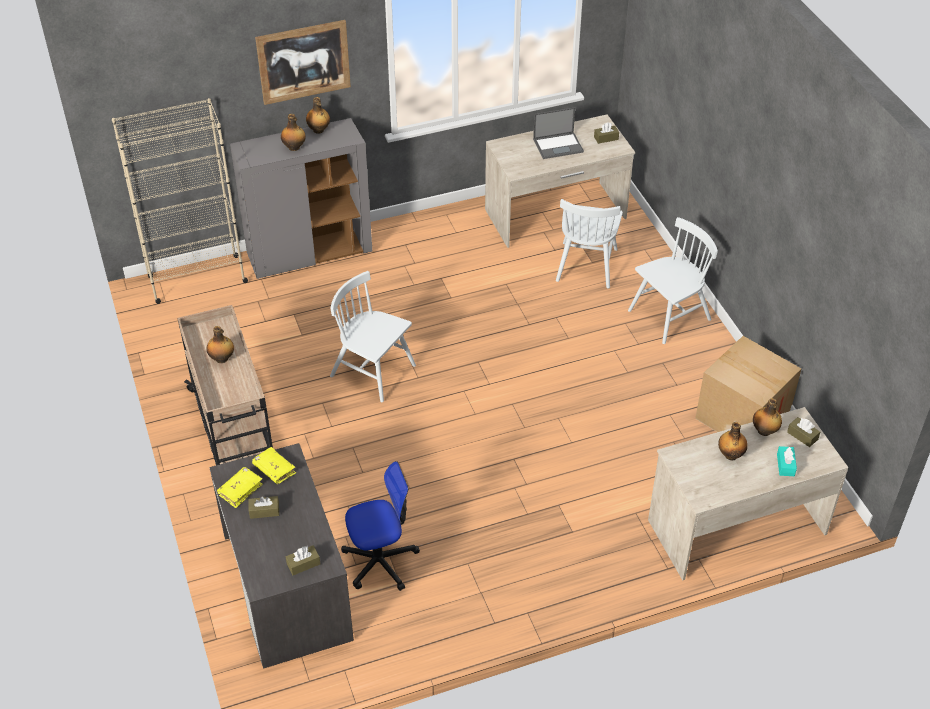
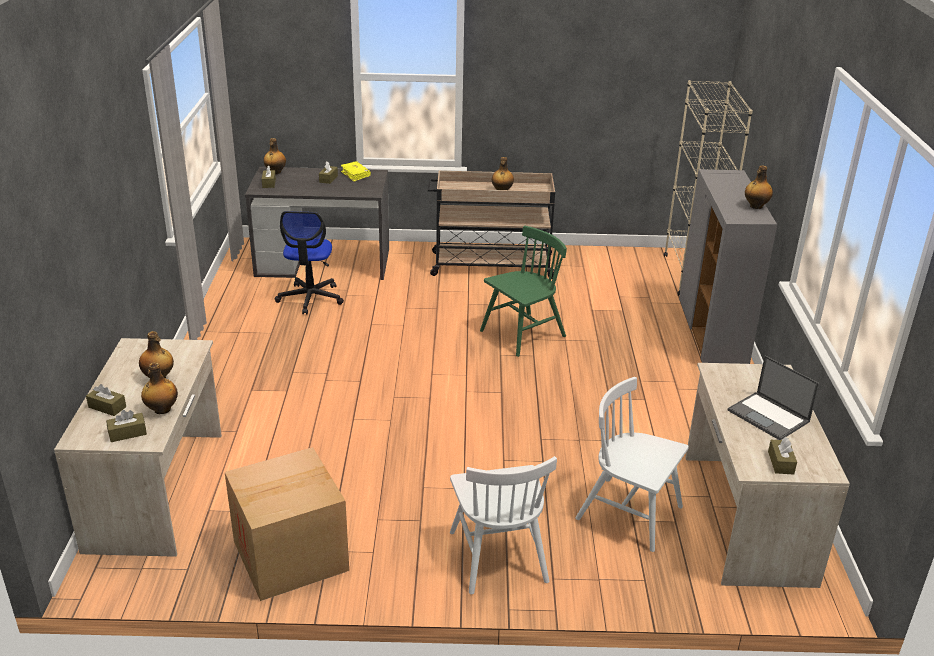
camera: 110 degrees right, 15 degrees down
yellow book [252,447,296,484] -> none
picture [255,20,351,105] -> none
bottle [281,114,306,151] -> bottle moved to [264,138,286,174]
white chair [330,271,416,402] -> green chair [480,226,567,357]
laptop [533,107,584,159] -> laptop turned 45 degrees counterclockwise [728,356,819,440]
turquoise tissue box [777,446,797,476] -> brown tissue box [86,384,126,416]

